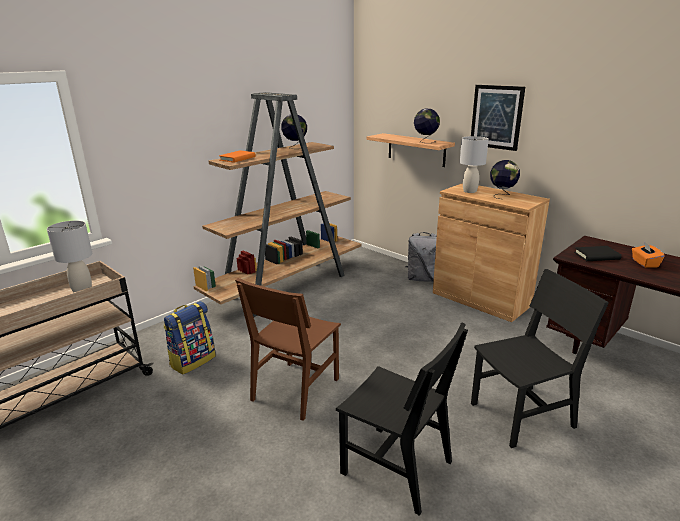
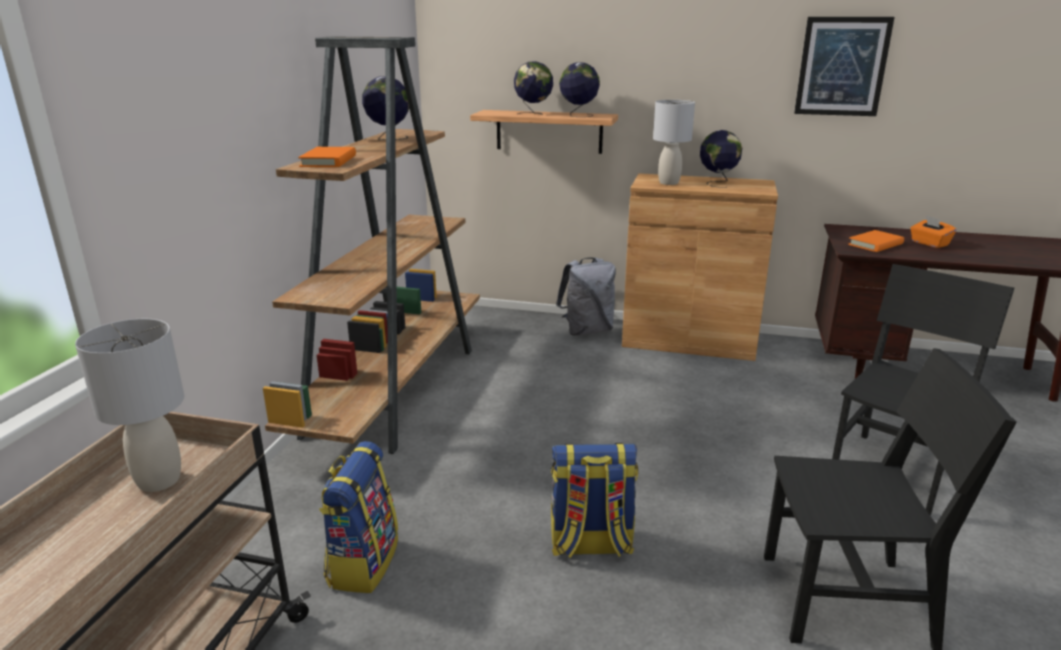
camera: 30 degrees left, 0 degrees up
brown chair [235,278,341,421] -> backpack [551,443,638,558]
picture [471,85,525,151] -> picture moved to [794,17,895,116]
black book [574,246,622,261] -> orange book [848,230,904,252]
none -> globe [514,61,553,115]

